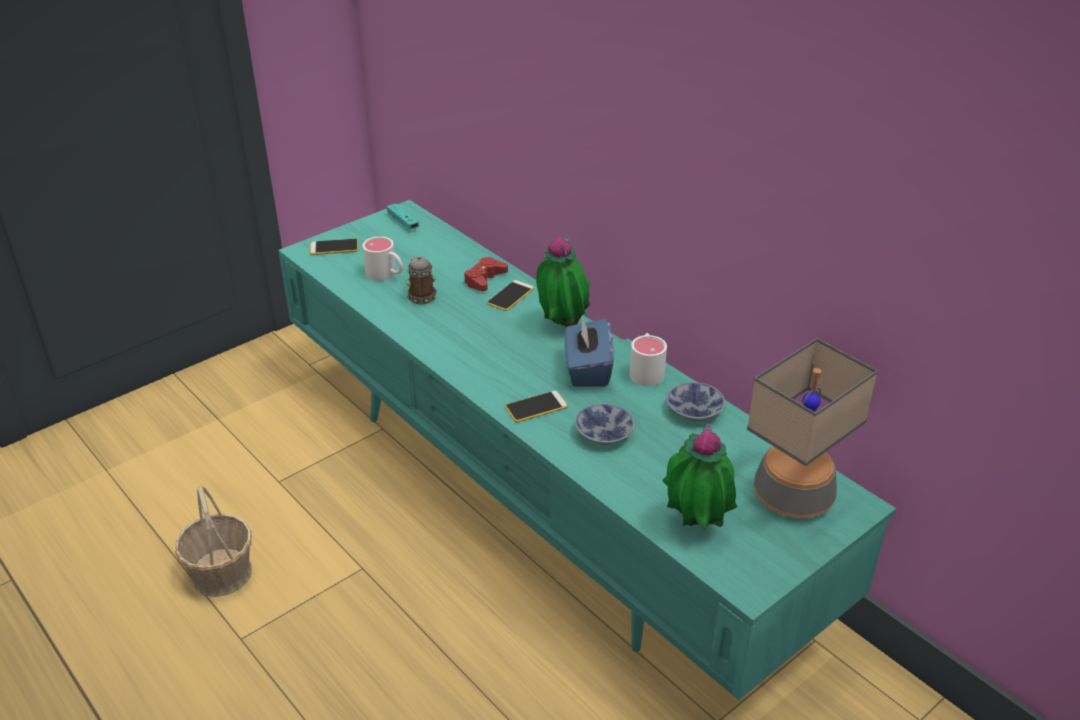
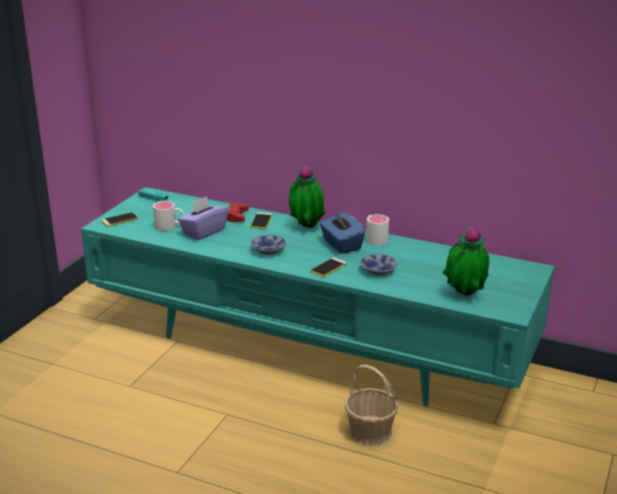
camera: 25 degrees left, 10 degrees down
basket [175,486,252,597] -> basket moved to [345,365,398,446]
mug [406,256,437,304] -> purple tissue box [178,196,228,240]
bowl [667,382,725,421] -> bowl moved to [251,235,286,255]
table lamp [747,338,878,518] -> none

